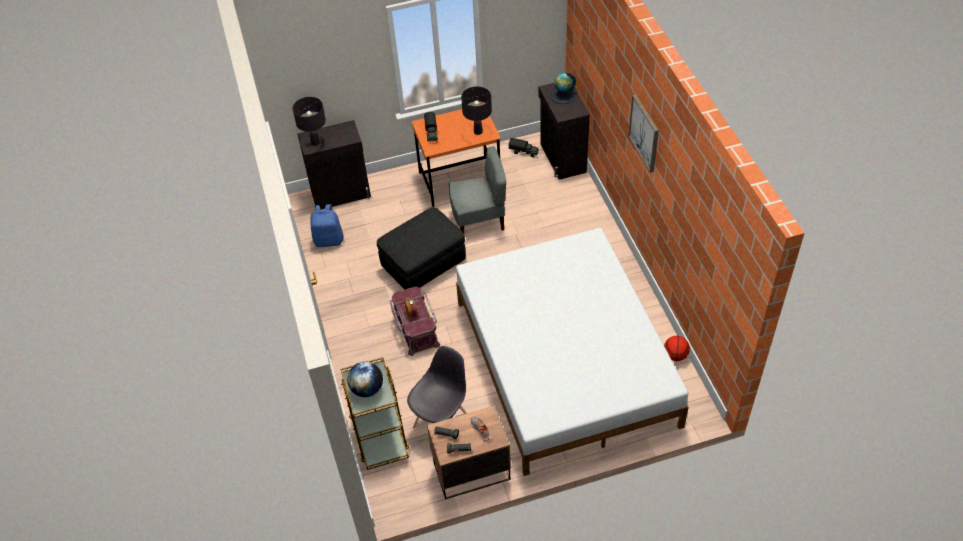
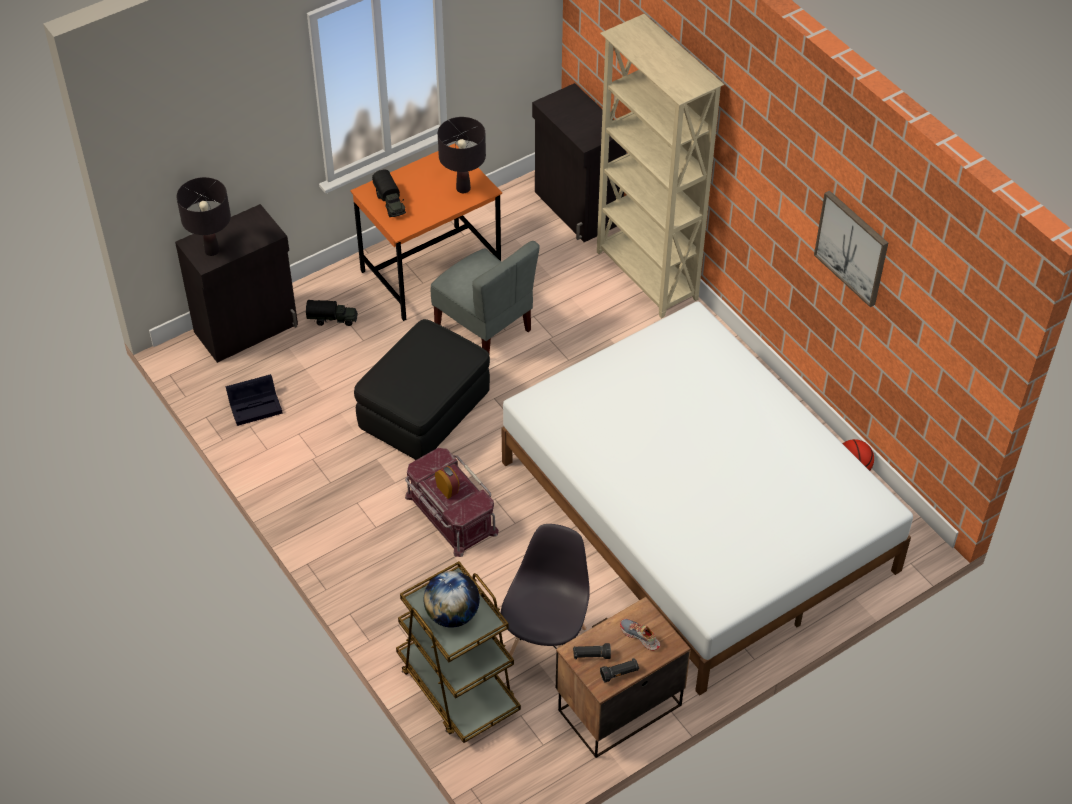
camera: 20 degrees left, 0 degrees up
blue backpack [311,204,344,247] -> black storage box [225,374,283,426]
grey chair [449,146,506,233] -> grey chair turned 75 degrees clockwise [431,241,540,353]
toy truck [509,138,539,157] -> toy truck moved to [306,300,358,326]
globe [551,73,576,104] -> none
picture [628,94,659,173] -> picture moved to [814,191,888,307]
none -> beige bookcase [597,14,724,318]

